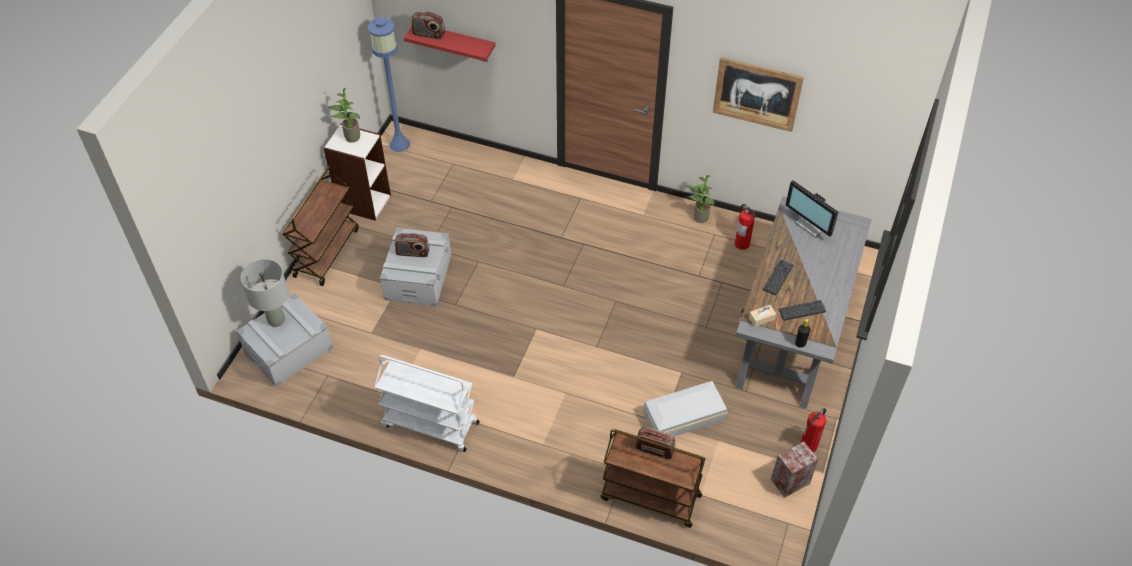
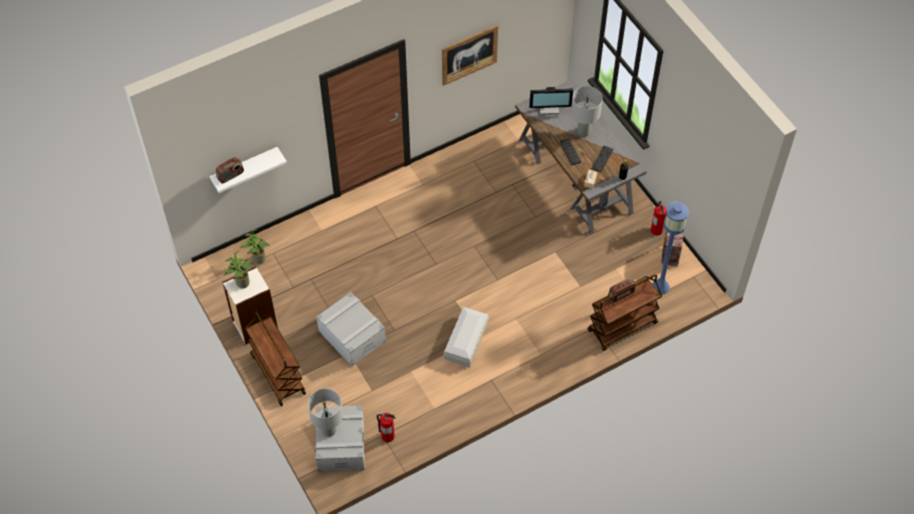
camera: 50 degrees left, 5 degrees up
blue floor lamp [368,18,410,152] -> blue floor lamp moved to [652,202,689,295]
white cart [374,355,480,452] -> none
radio [395,233,430,257] -> none
red shelf [404,28,496,61] -> white shelf [210,147,287,193]
white storage box [643,381,728,437] -> white storage box moved to [444,307,489,367]
potted plant [686,175,714,223] -> potted plant moved to [240,229,270,264]
fire extinguisher [735,204,755,250] -> fire extinguisher moved to [377,413,395,442]
none -> grey table lamp [571,86,603,137]

